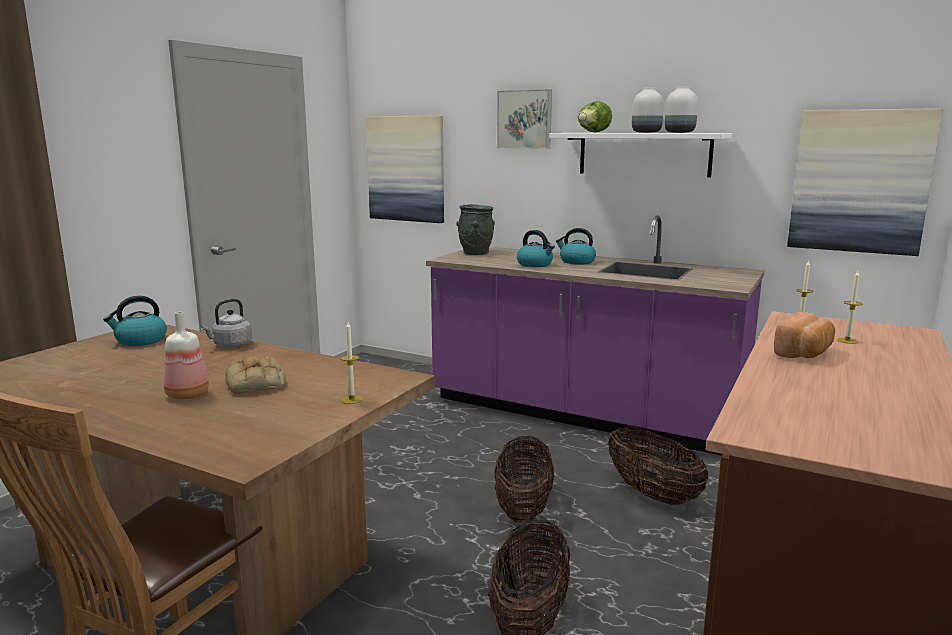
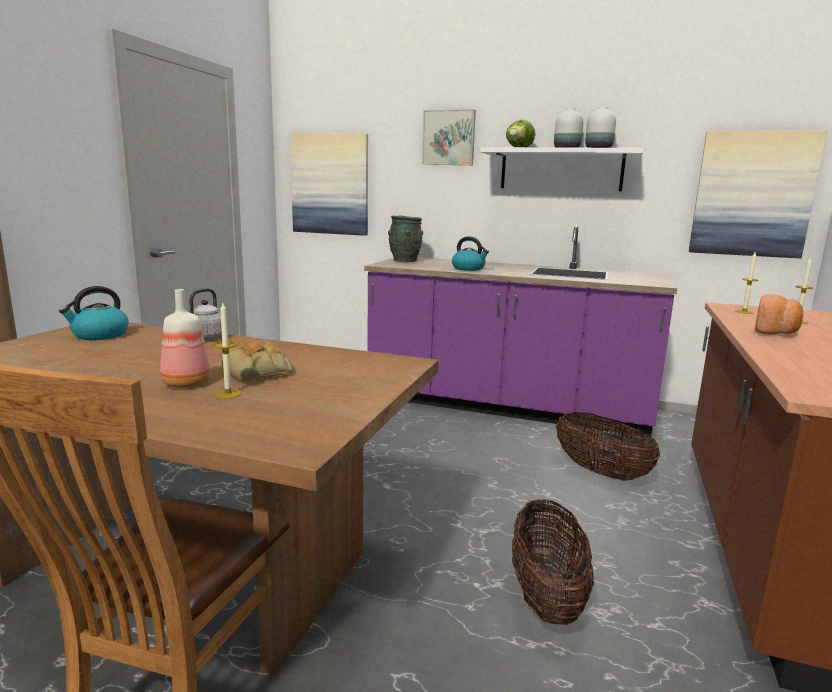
camera: 10 degrees left, 0 degrees up
candle [340,322,363,404] -> candle moved to [214,303,241,399]
basket [494,436,554,523] -> none
kettle [556,228,596,265] -> none

